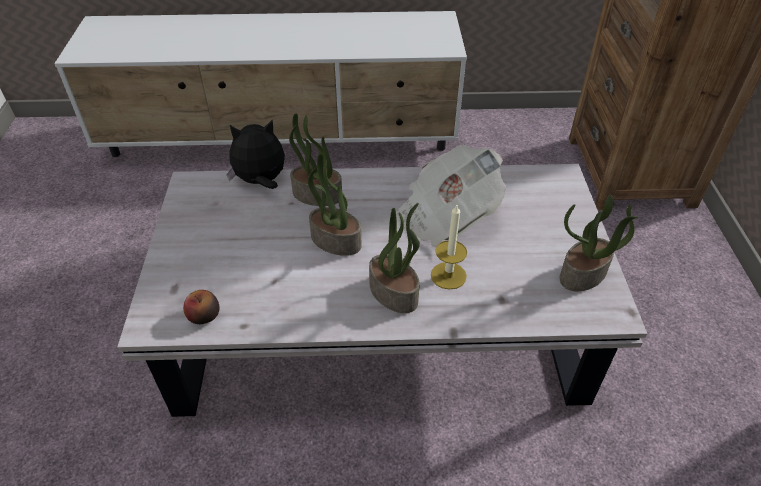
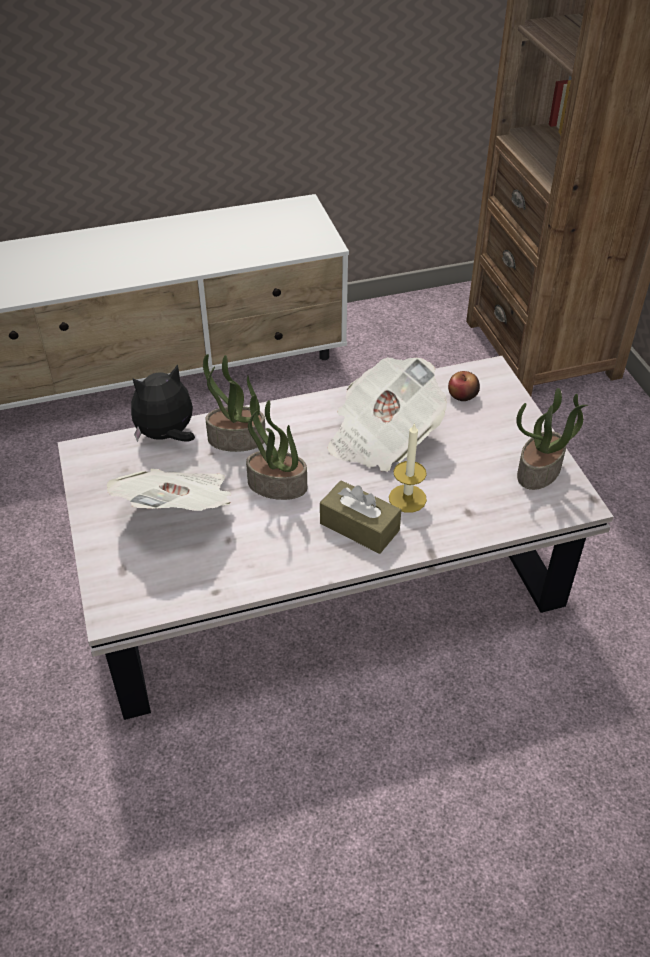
camera: 15 degrees left, 0 degrees up
apple [183,290,220,324] -> apple moved to [448,371,480,401]
potted plant [369,203,420,313] -> brown tissue box [320,480,401,554]
none -> newspaper [106,469,232,511]

